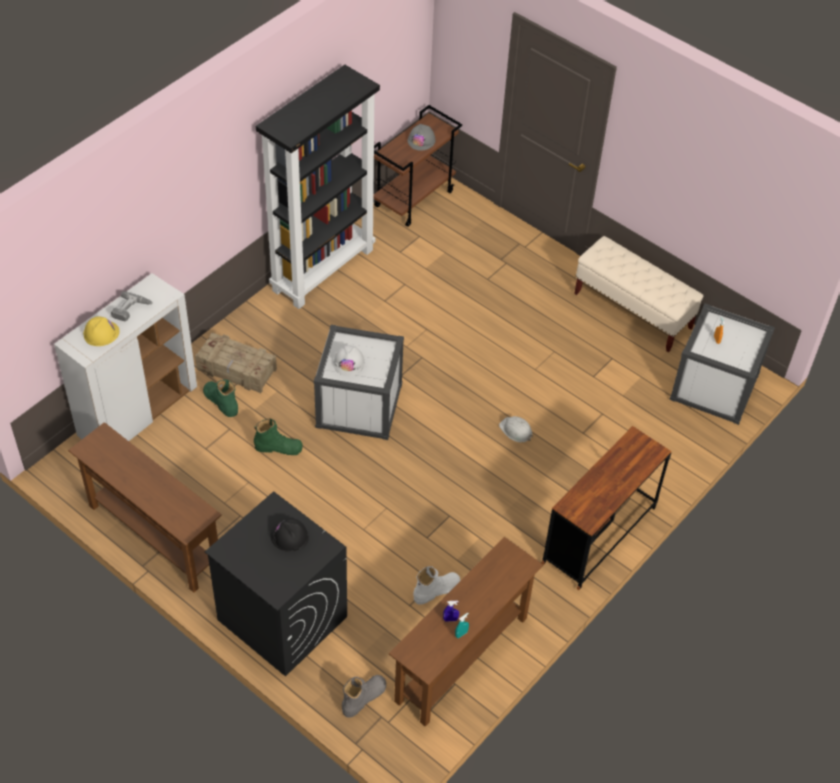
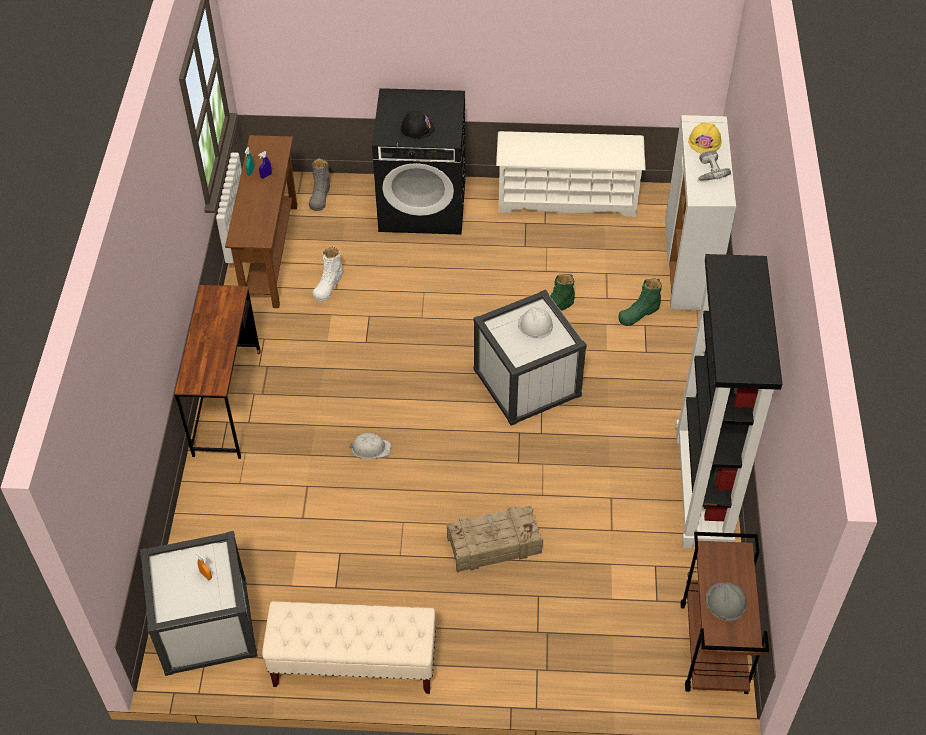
camera: 145 degrees right, 0 degrees up
brown console table [68,422,222,593] -> white shoe rack [496,131,646,217]
crate [195,333,277,393] -> crate moved to [447,505,543,572]
green boot [203,379,238,417] -> green boot turned 135 degrees clockwise [618,279,662,326]

